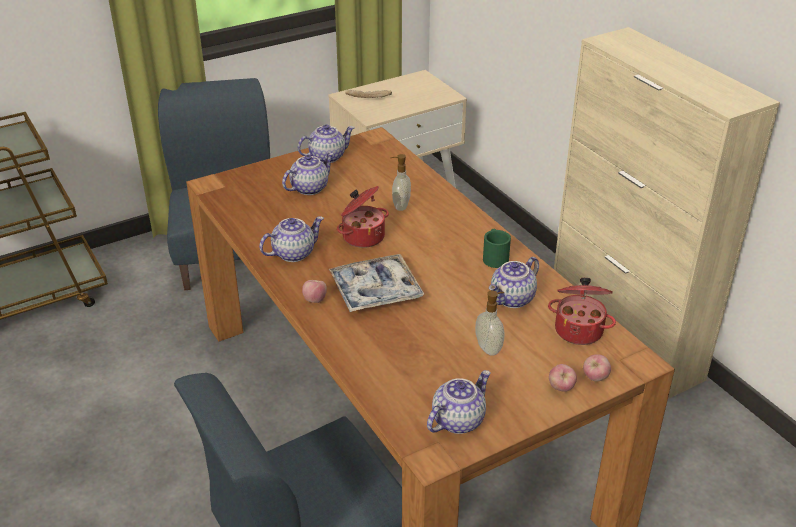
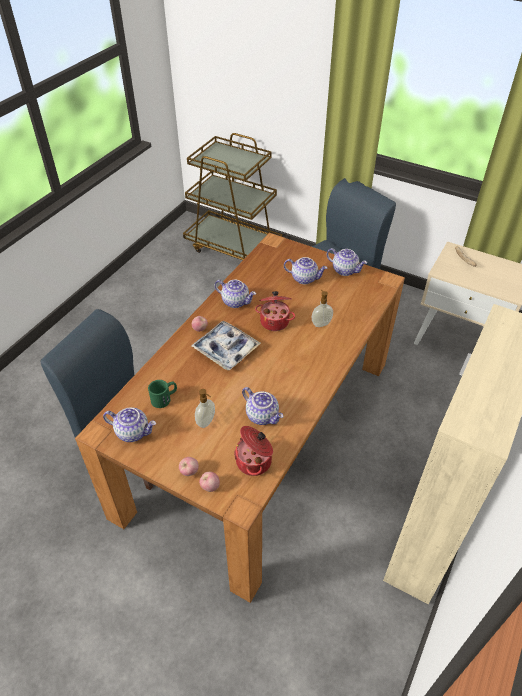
camera: 60 degrees right, 10 degrees up
green mug [483,229,511,268] -> green mug moved to [148,380,177,408]
teapot [489,257,539,308] -> teapot turned 150 degrees counterclockwise [242,387,283,425]

